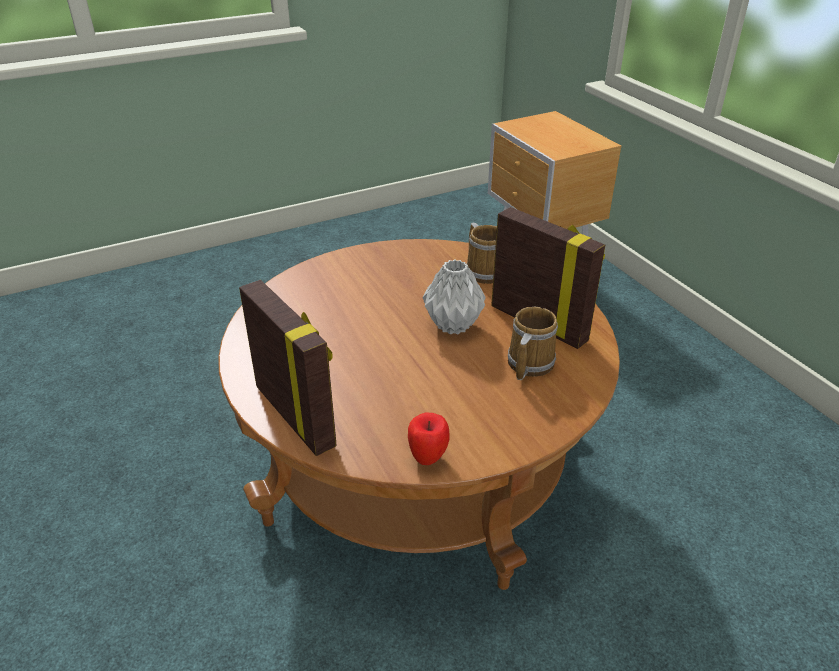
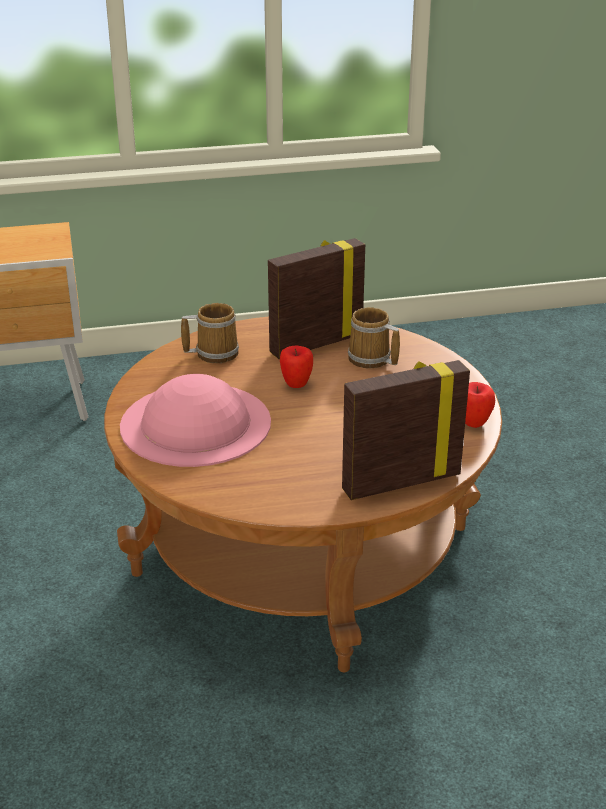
camera: 75 degrees left, 5 degrees down
grey vase [423,259,486,334] -> apple [280,345,313,388]
none -> pink hat [120,374,271,467]

